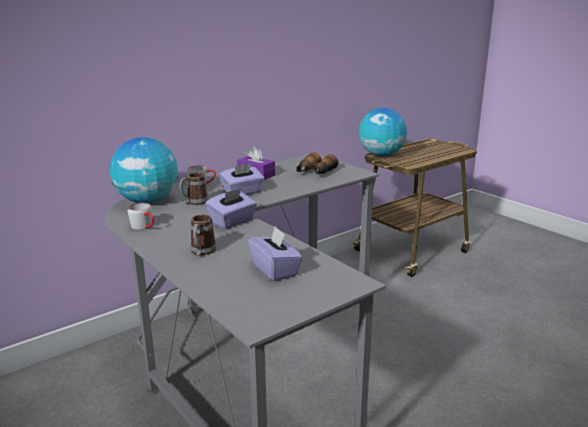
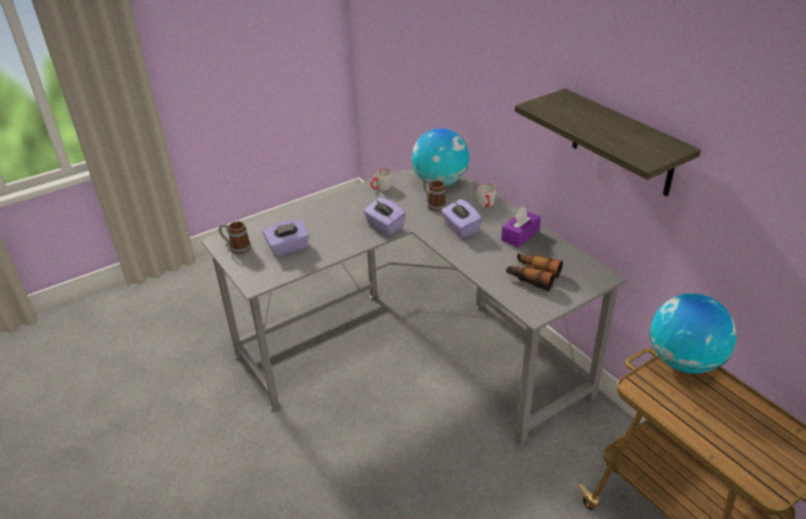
camera: 95 degrees right, 15 degrees up
mug [190,215,216,256] -> mug moved to [219,221,251,254]
none -> shelf [515,88,701,196]

